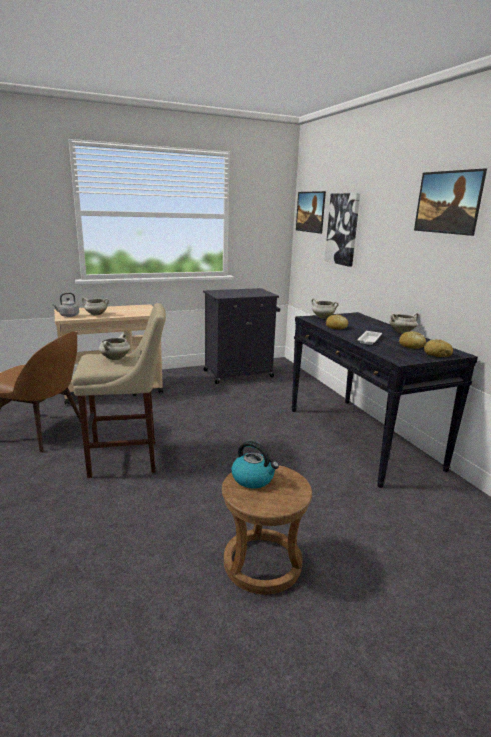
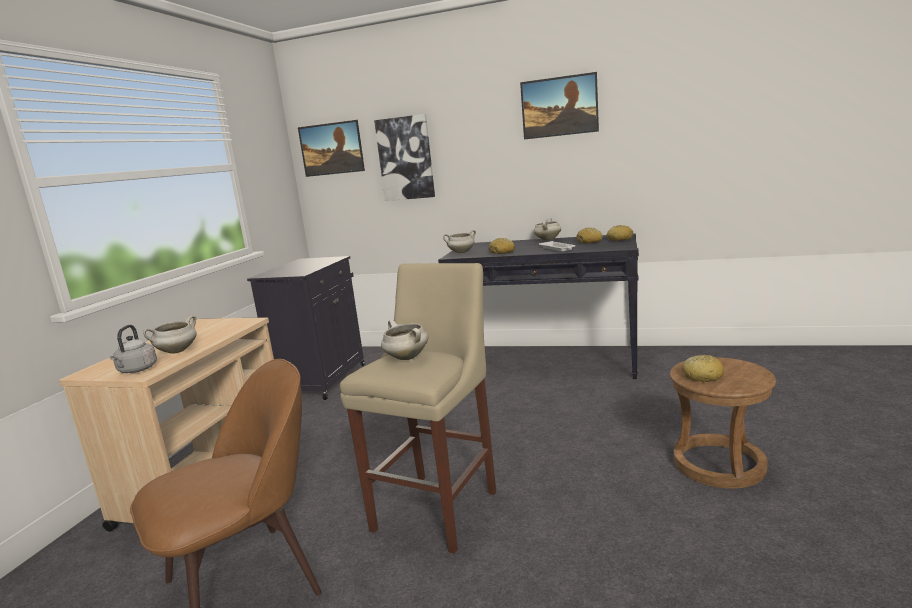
camera: 50 degrees left, 5 degrees down
kettle [232,441,279,488] -> bread [682,355,724,382]

